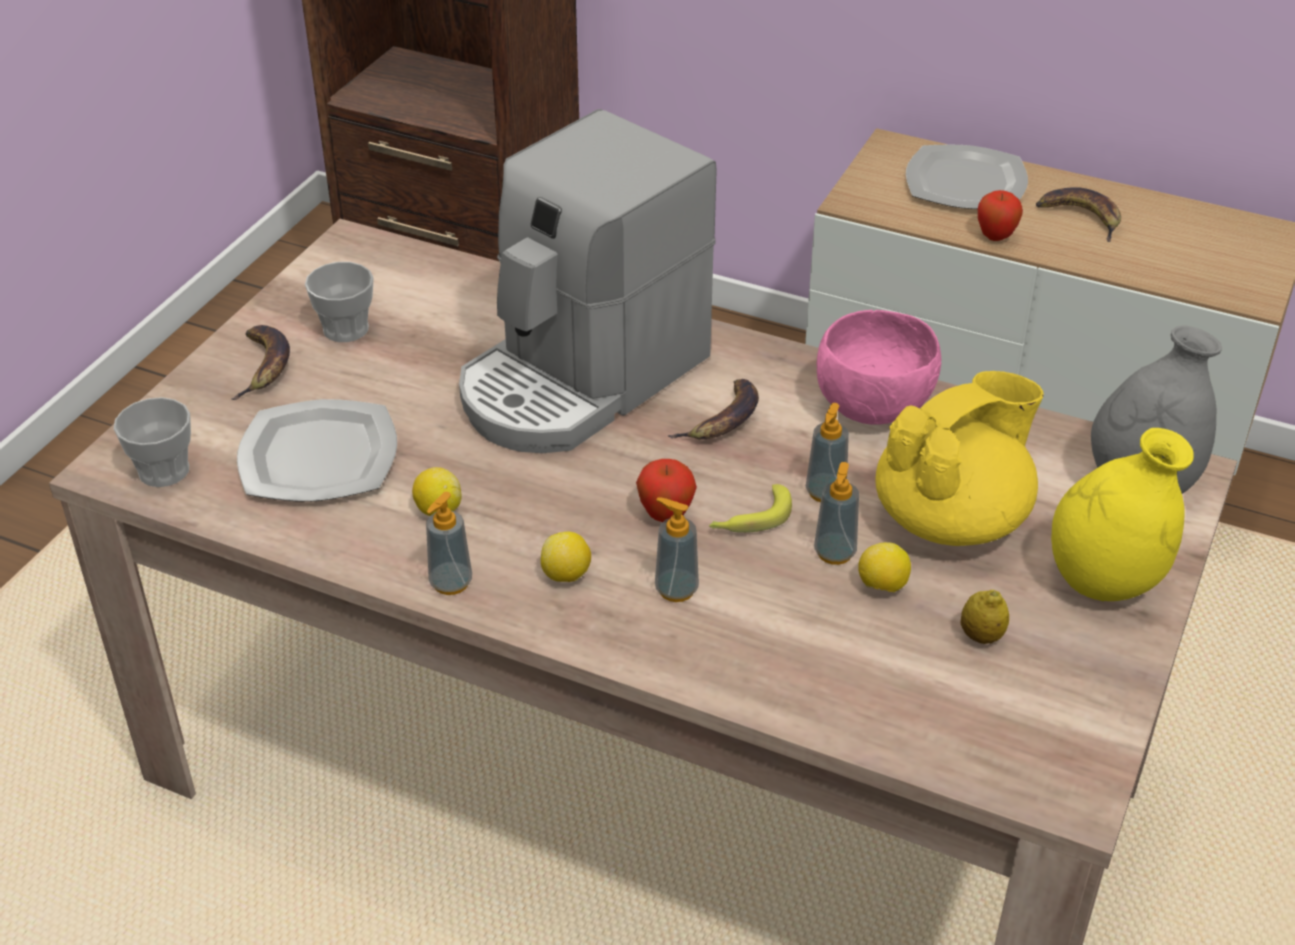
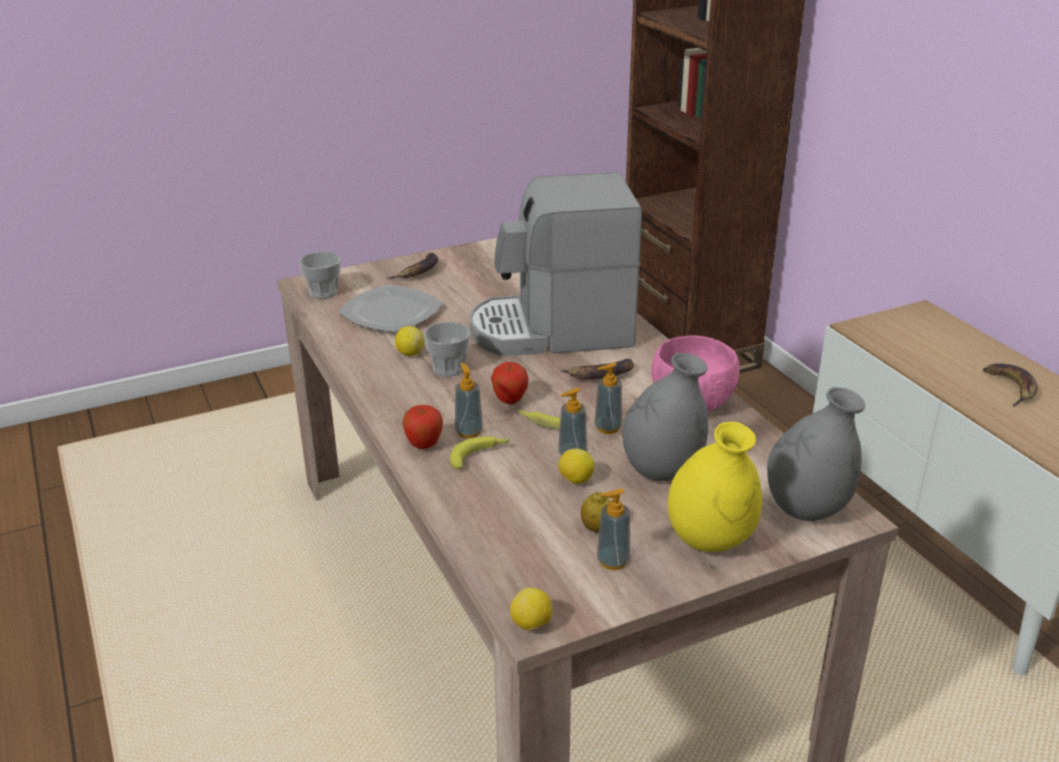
camera: 40 degrees right, 10 degrees down
cup [305,262,374,342] -> cup moved to [424,322,470,377]
soap dispenser [426,492,472,595] -> soap dispenser moved to [597,489,630,570]
lemon [541,531,591,582] -> lemon moved to [510,588,553,631]
yellow teapot [875,371,1044,546] -> grey vase [622,353,708,481]
plate [906,145,1028,209] -> none
apple [978,190,1023,241] -> apple moved to [403,405,443,449]
none -> banana [450,436,510,469]

